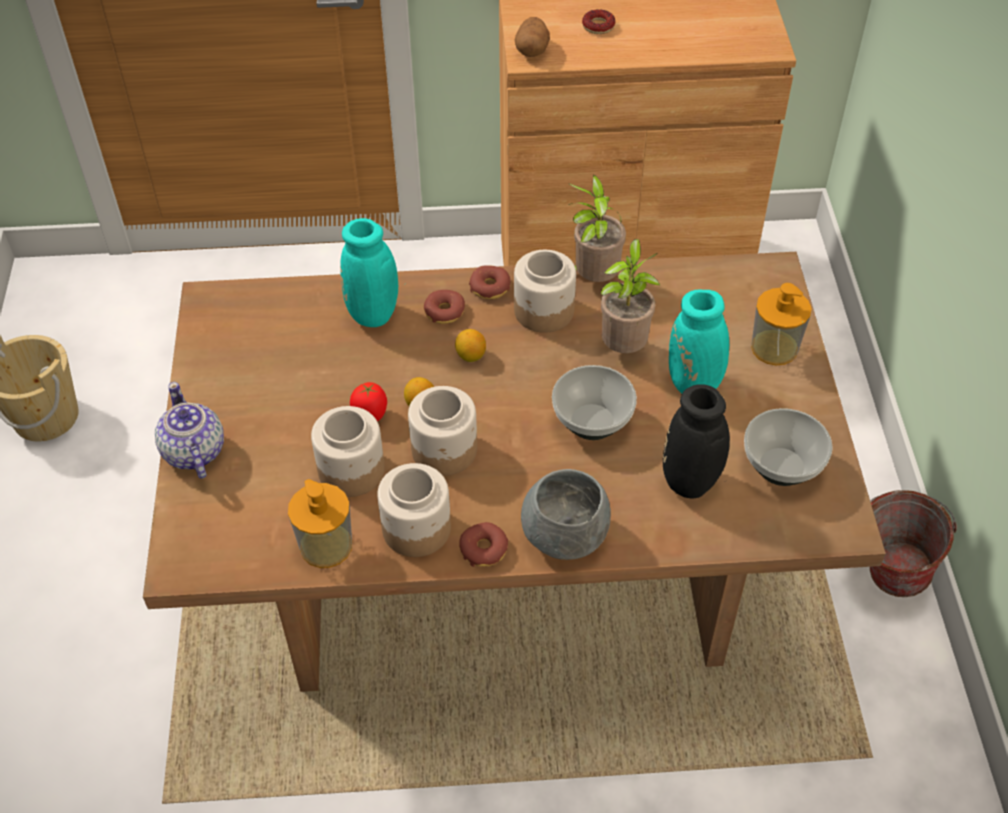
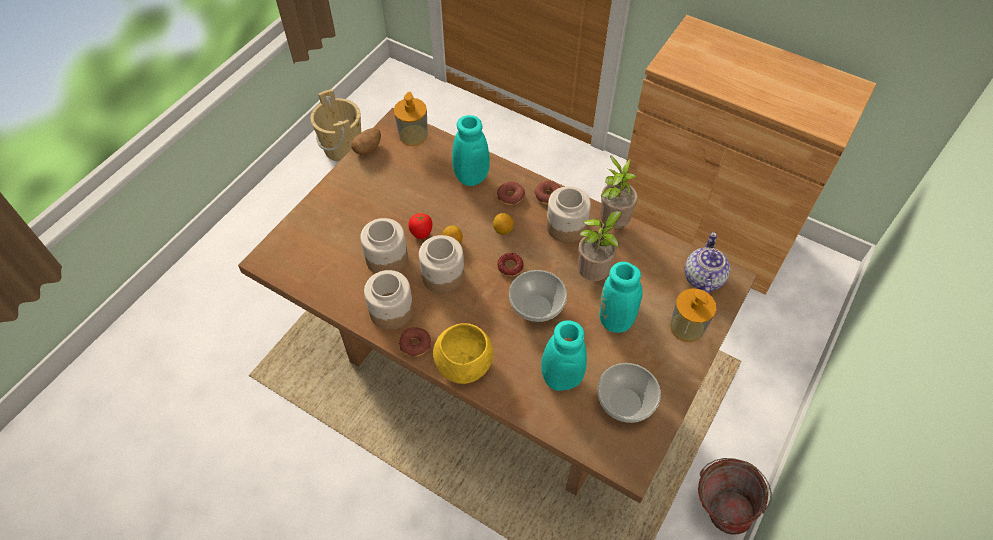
camera: 35 degrees right, 5 degrees up
teapot [155,382,224,479] -> teapot moved to [684,232,730,294]
soap dispenser [288,479,352,568] -> soap dispenser moved to [394,92,428,146]
potato [515,17,550,57] -> potato moved to [351,128,381,155]
grey bowl [521,469,611,560] -> yellow bowl [433,323,494,384]
donut [582,9,616,34] -> donut moved to [497,253,524,276]
black vase [663,384,730,499] -> turquoise vase [533,321,587,391]

